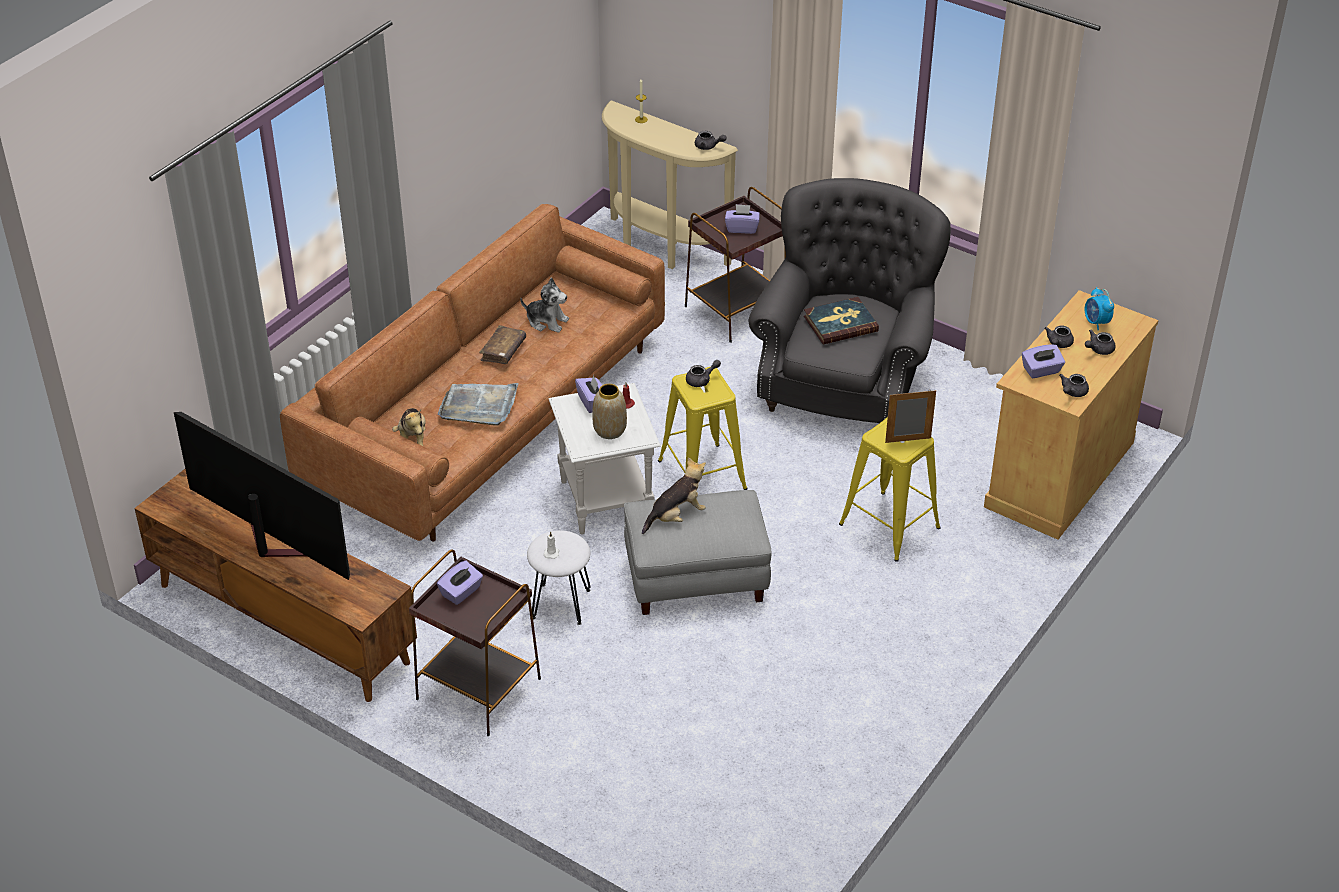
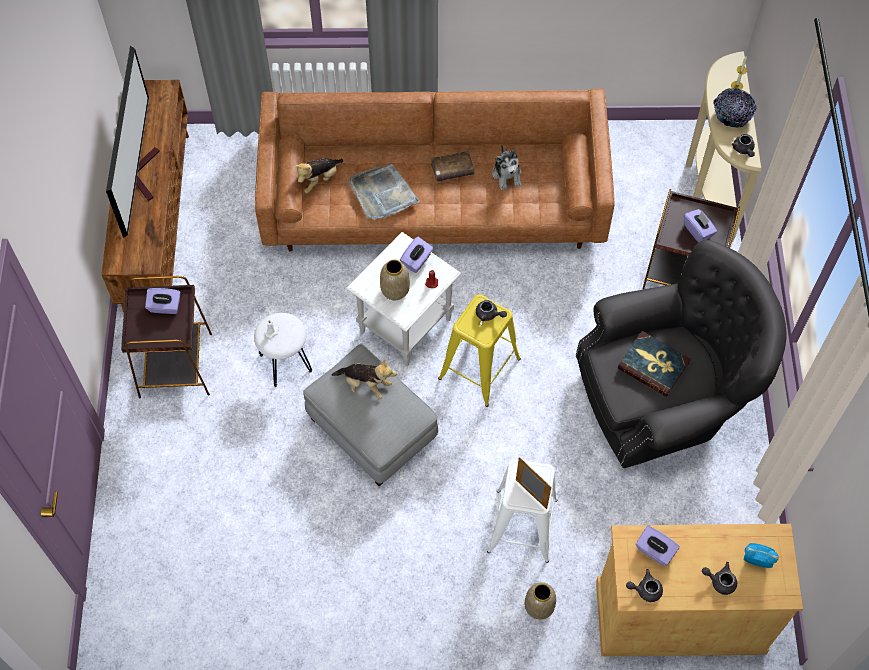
camera: 55 degrees right, 20 degrees up
yellow stool [839,417,941,562] -> white stool [487,459,557,563]
grey teapot [1044,325,1074,348] -> none
alarm clock [1085,287,1114,330] -> alarm clock turned 75 degrees clockwise [744,543,779,568]
none -> vase [525,582,556,620]
none -> bowl [713,88,757,128]

